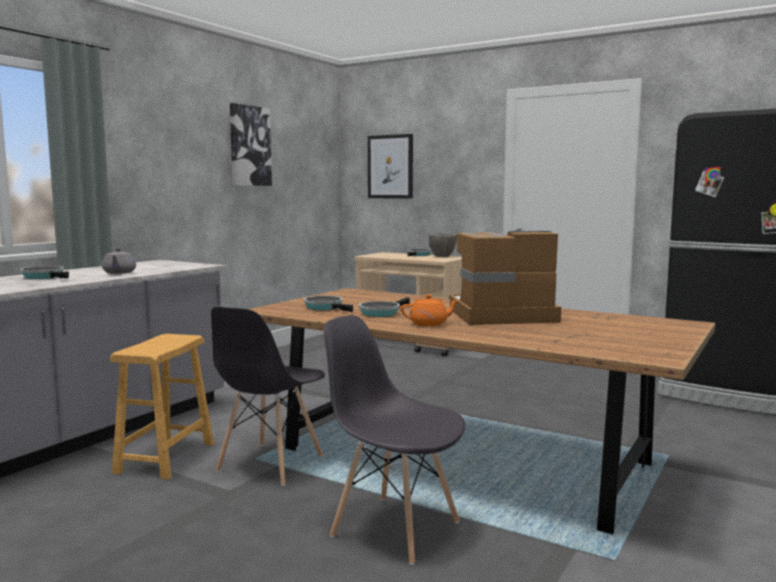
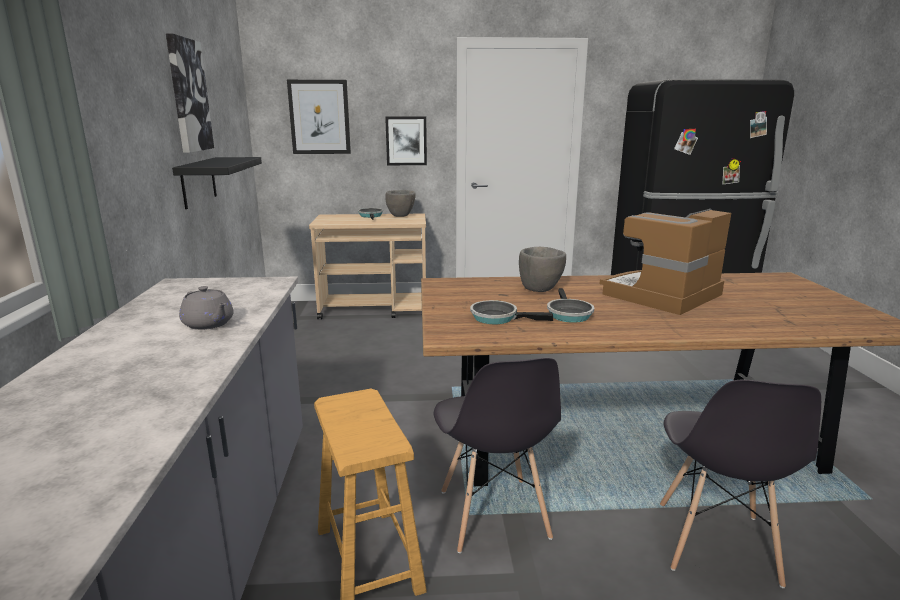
camera: 35 degrees left, 10 degrees up
frying pan [20,266,69,279] -> none
grey chair [324,315,465,565] -> grey chair turned 75 degrees counterclockwise [660,380,821,588]
orange teapot [401,294,459,326] -> none
none -> black shelf [172,157,262,209]
none -> picture [385,116,427,165]
none -> grey bowl [519,247,566,292]

